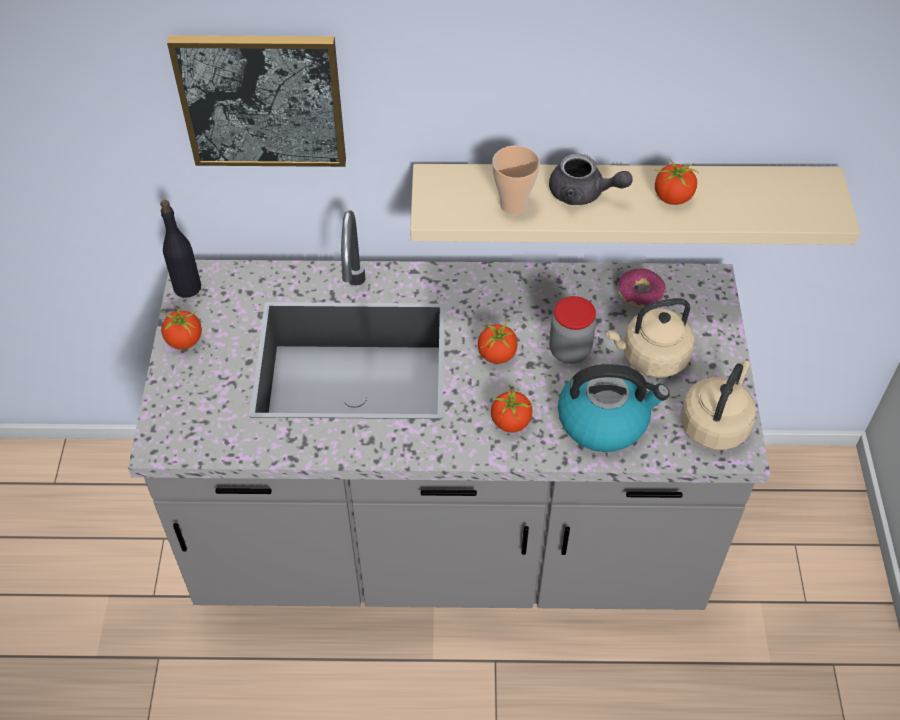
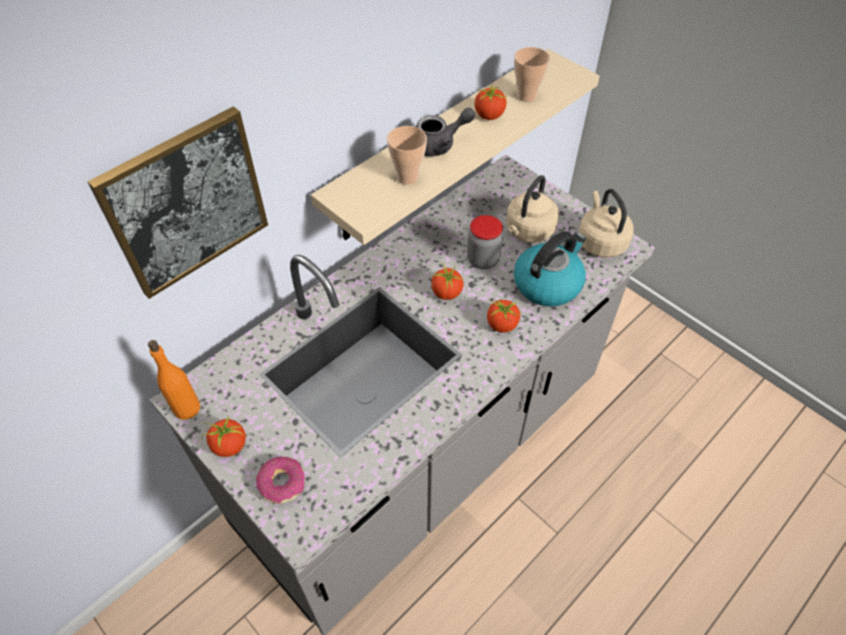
camera: 45 degrees left, 0 degrees up
black bottle [160,200,201,298] -> orange bottle [148,340,200,420]
donut [618,268,666,310] -> donut moved to [256,457,305,504]
none -> cup [514,47,550,102]

